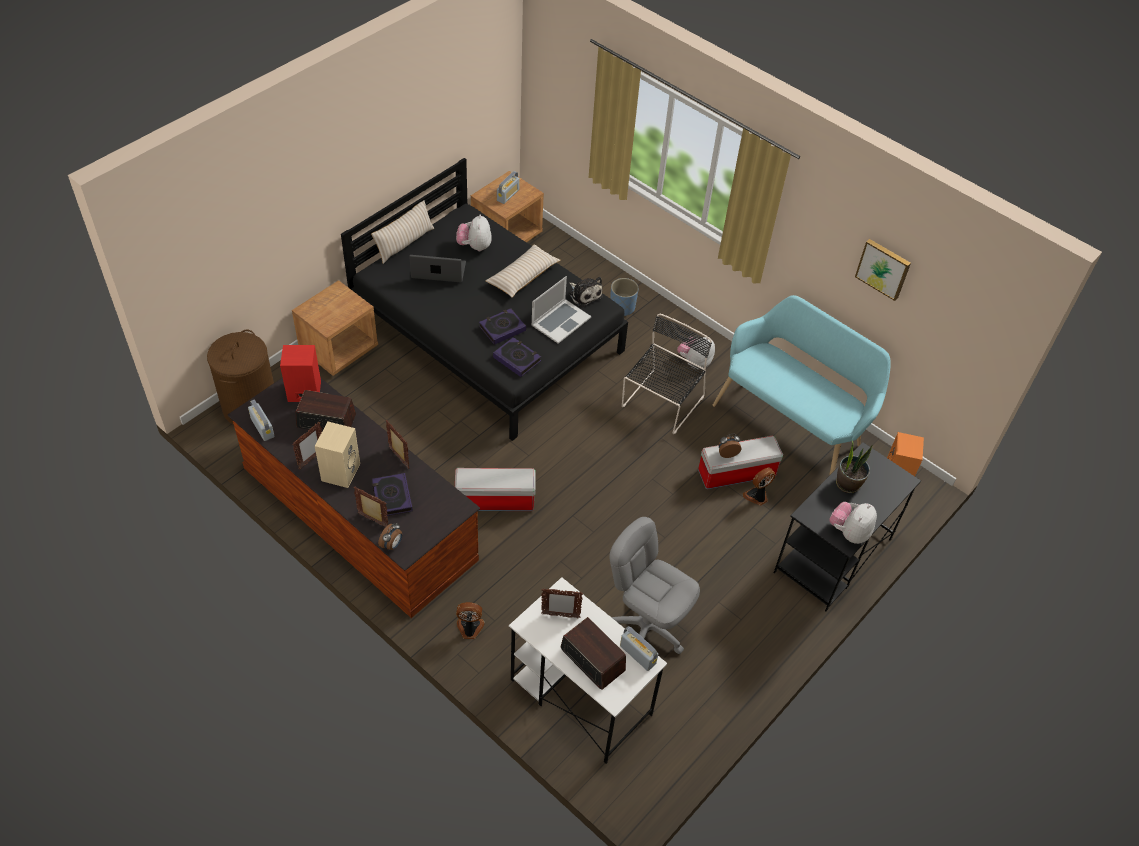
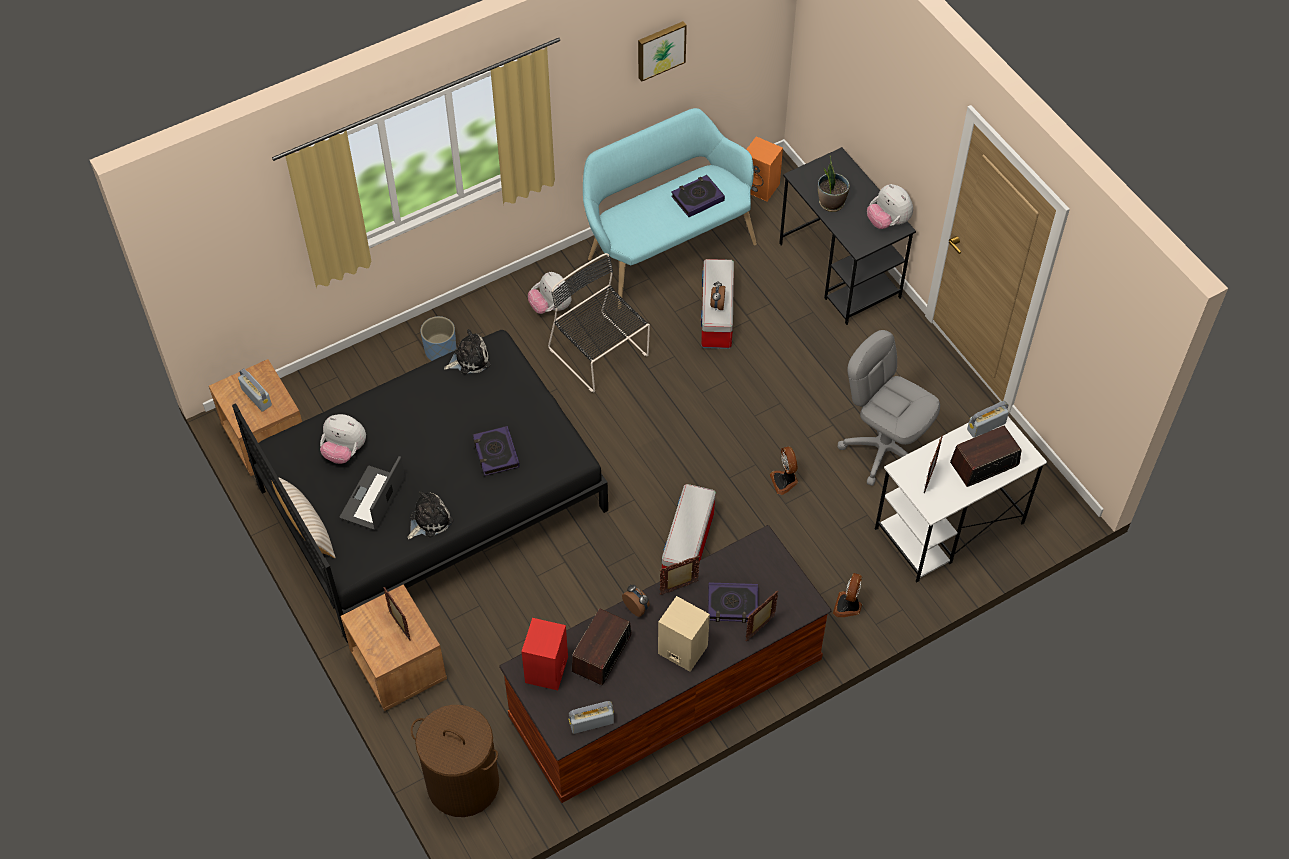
camera: 70 degrees left, 5 degrees up
picture frame [292,422,322,470] -> picture frame moved to [383,587,411,641]
alarm clock [378,523,402,550] -> alarm clock moved to [622,585,650,617]
beige pillow [486,244,560,298] -> none
book [493,337,541,377] -> book moved to [671,175,725,217]
laptop [532,276,591,344] -> none
grey office chair [609,517,700,654] -> grey office chair turned 75 degrees clockwise [838,330,940,486]
fan [743,468,775,506] -> fan moved to [770,447,798,495]
none -> plush toy [408,491,453,539]

